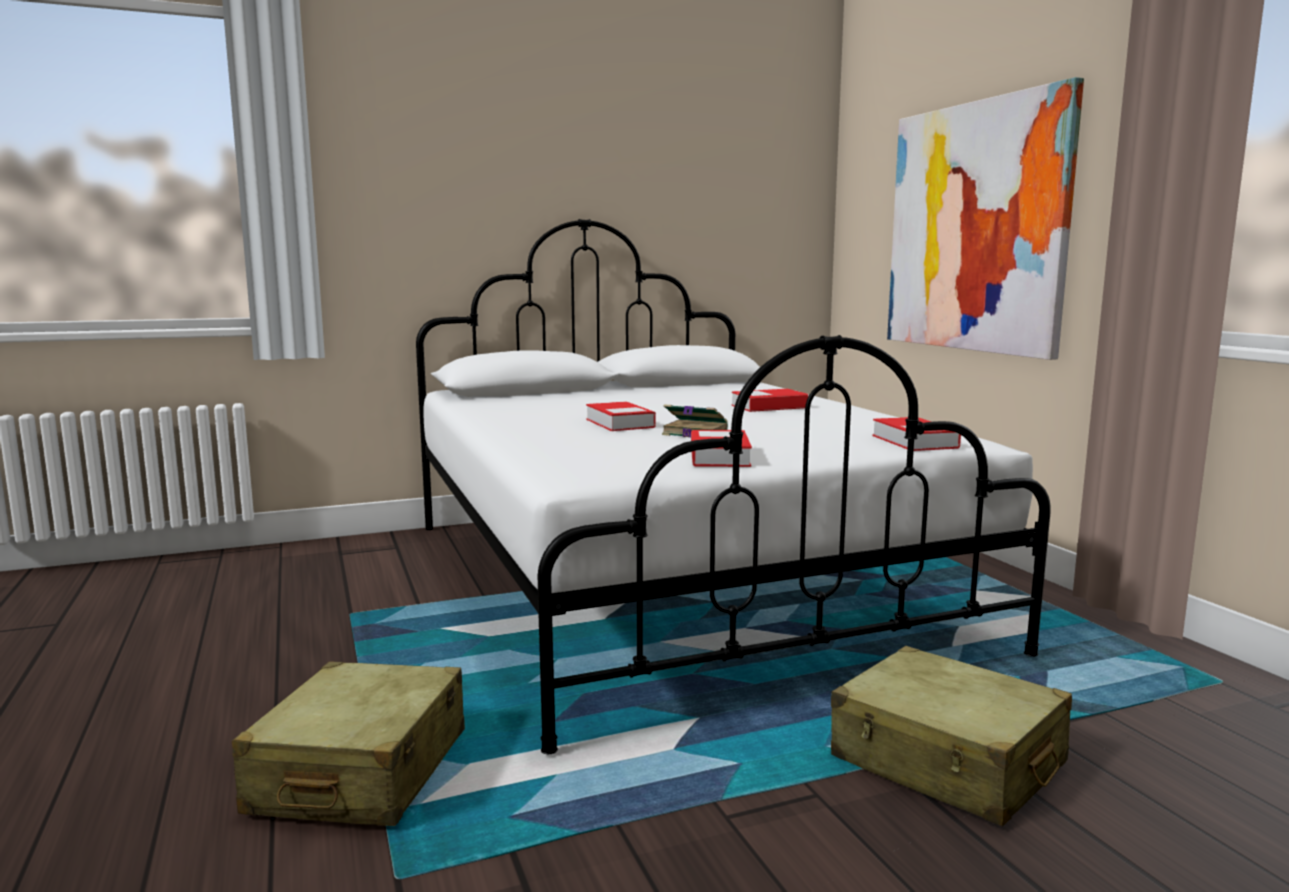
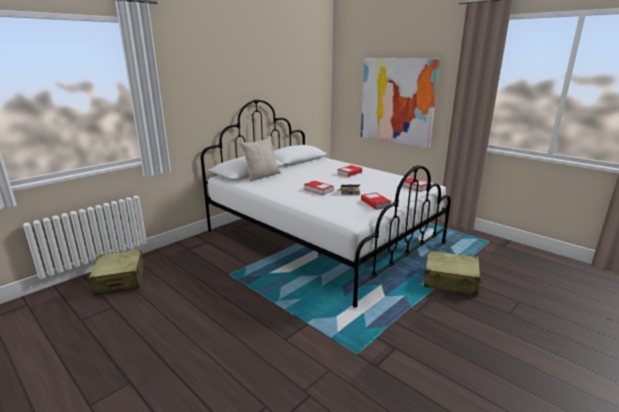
camera: 25 degrees left, 10 degrees up
beige suitcase [232,661,465,826] -> beige suitcase moved to [88,249,144,296]
none -> beige pillow [239,136,281,182]

